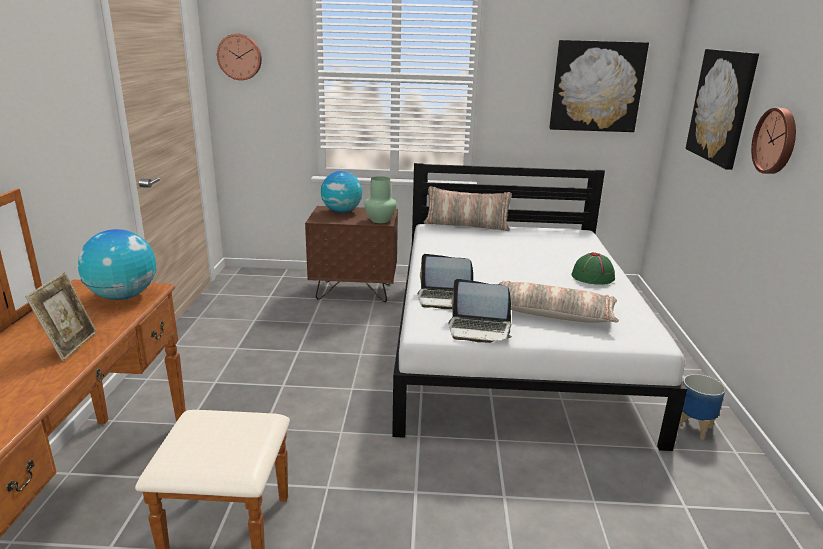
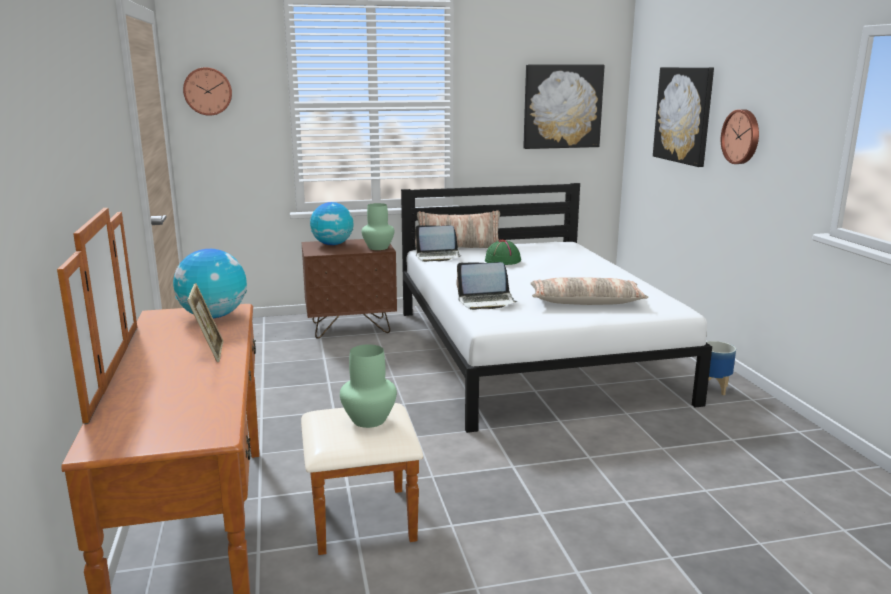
camera: 15 degrees left, 5 degrees down
laptop [449,279,512,343] -> laptop moved to [415,225,460,262]
green hat [571,252,615,285] -> green hat moved to [485,239,521,265]
none -> green vase [340,344,397,428]

